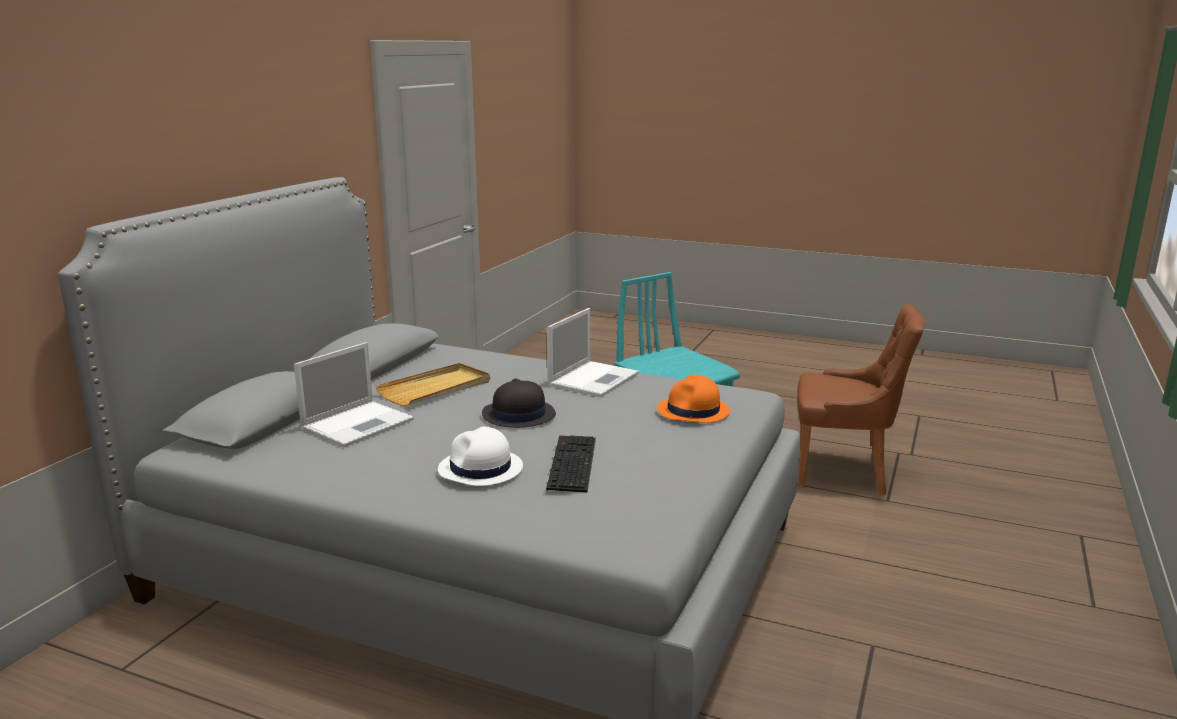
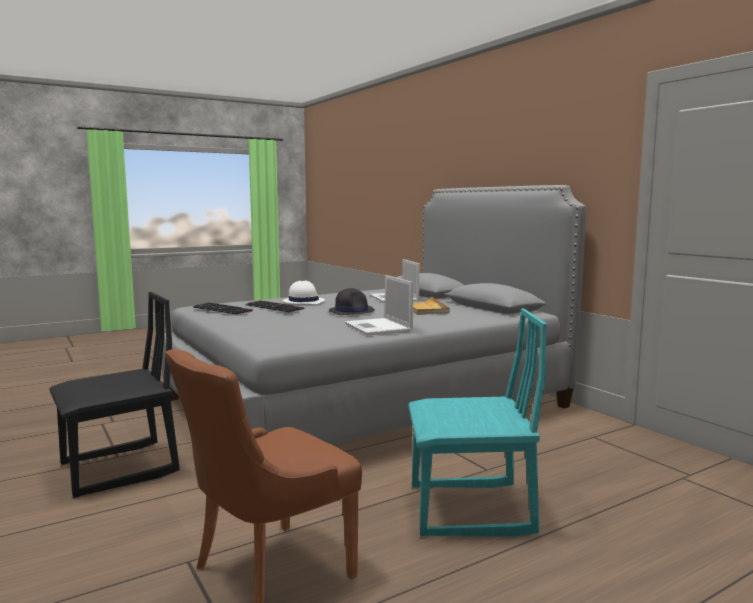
camera: 125 degrees right, 10 degrees down
orange hat [657,375,730,423] -> none
none -> black chair [49,292,180,498]
none -> keyboard [193,303,253,315]

